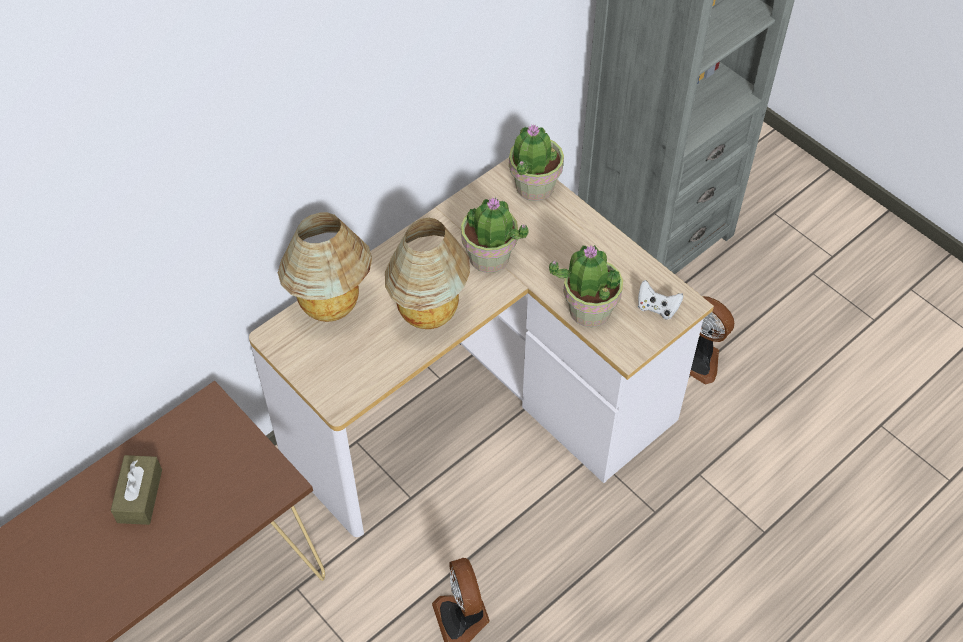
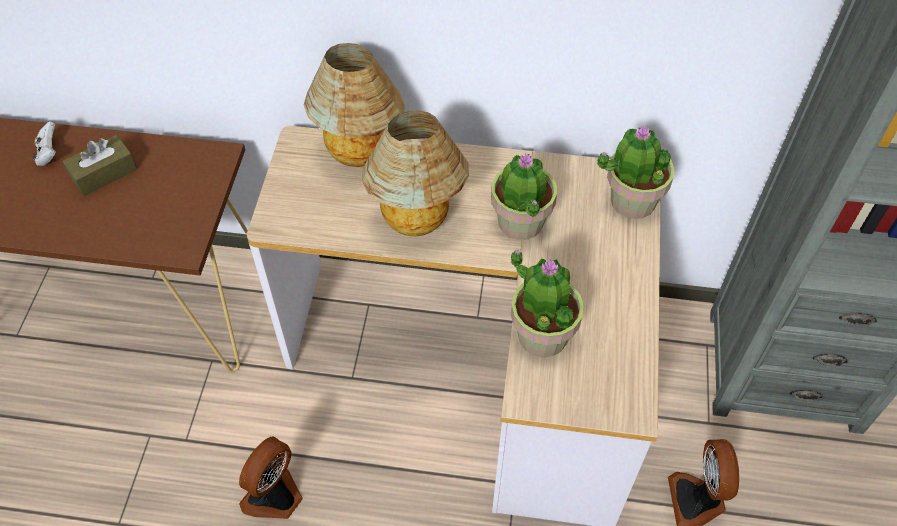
camera: 50 degrees right, 0 degrees up
white game controller [638,280,683,320] -> white game controller moved to [33,122,56,166]

